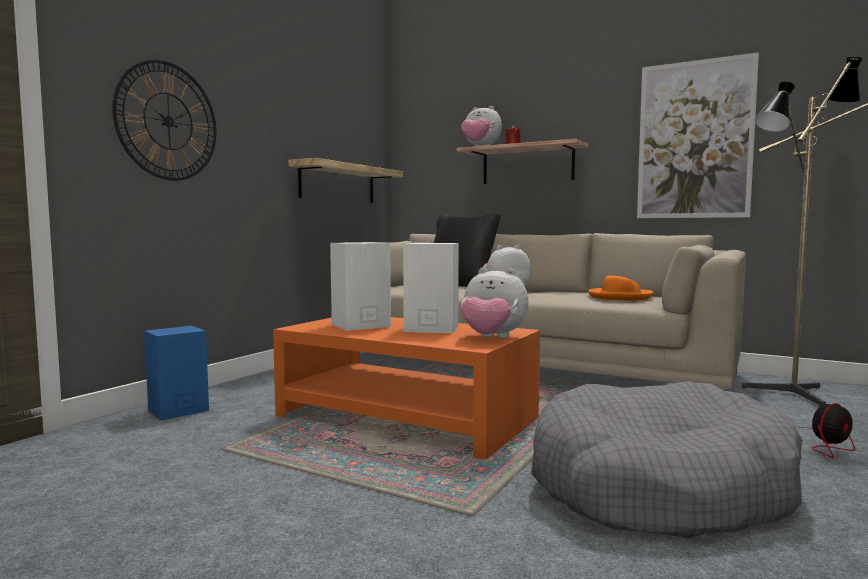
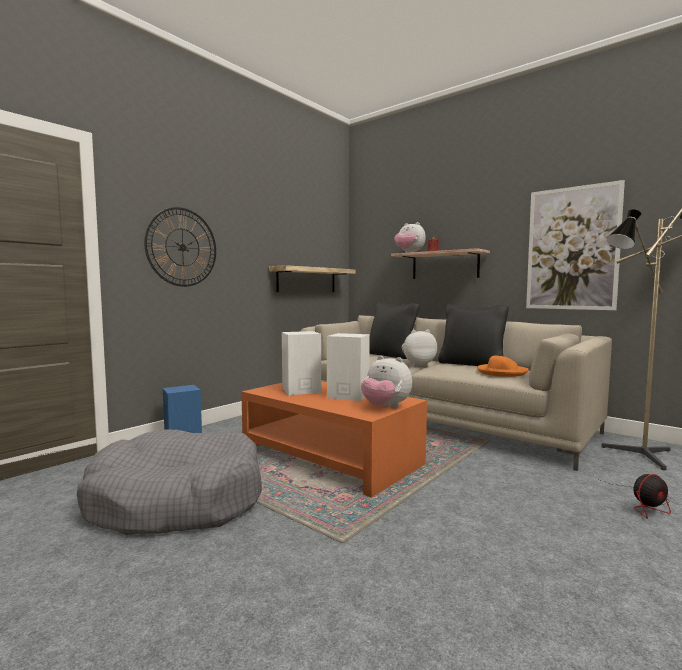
camera: 10 degrees right, 0 degrees up
grey dog bed [531,381,802,538] -> grey dog bed moved to [77,429,262,535]
none -> black pillow [438,304,509,366]

